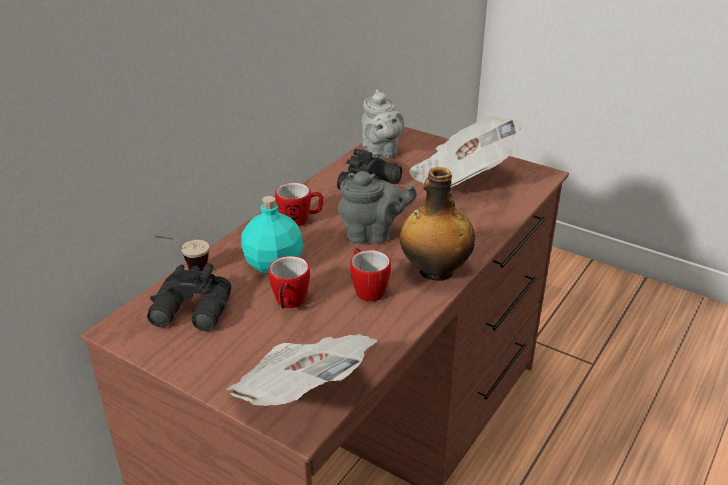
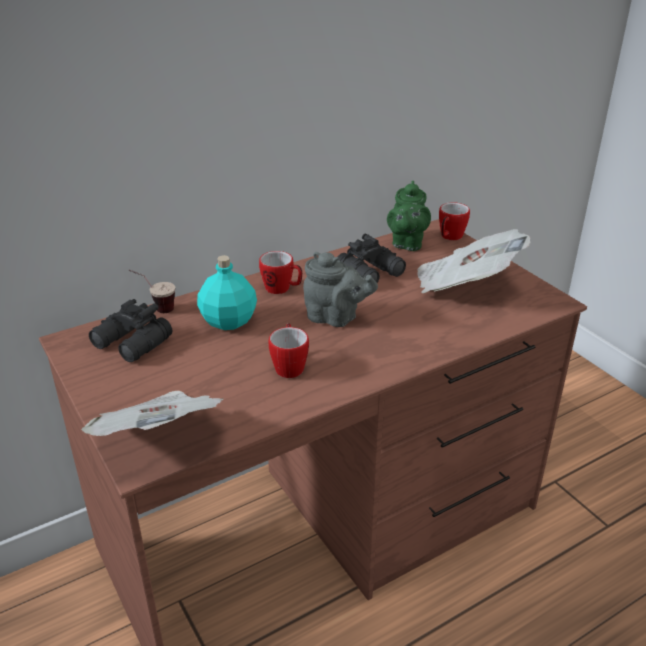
camera: 25 degrees right, 0 degrees up
mug [268,256,310,308] -> mug moved to [439,202,470,240]
grey teapot [362,89,404,158] -> green teapot [387,181,431,251]
bottle [400,167,475,281] -> none

